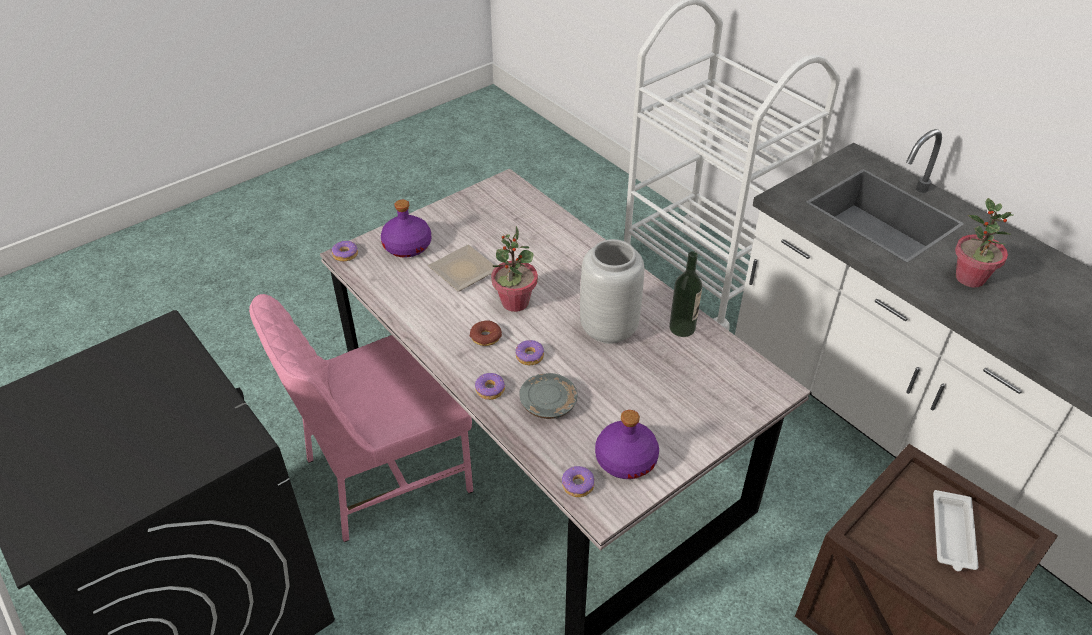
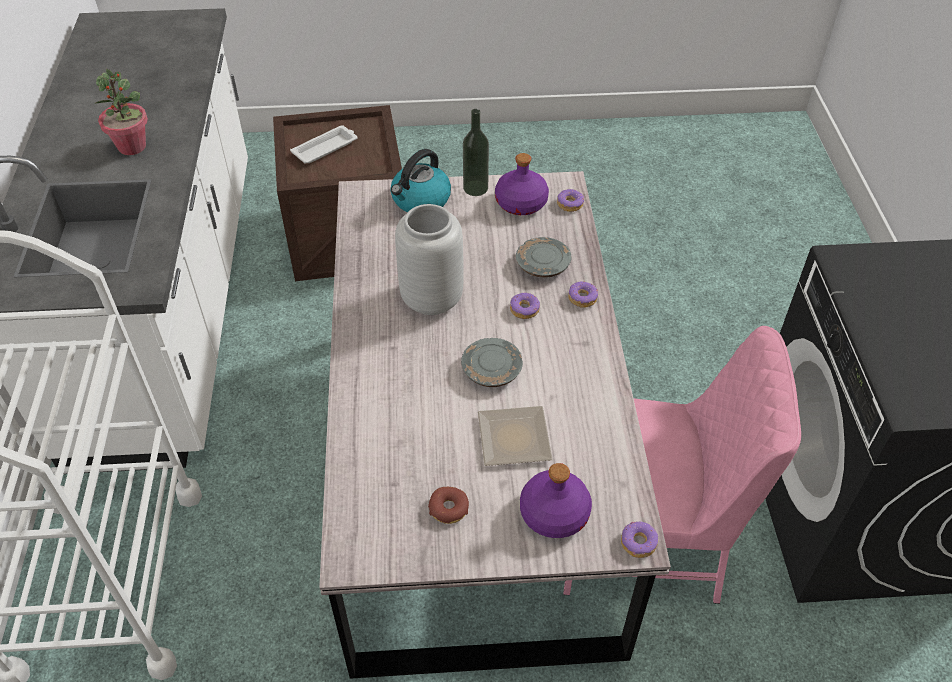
camera: 145 degrees left, 5 degrees up
donut [470,320,502,346] -> donut moved to [428,487,469,524]
potted plant [491,226,538,312] -> grey plate [461,338,523,387]
bottle [669,251,702,337] -> bottle moved to [463,109,489,196]
none -> kettle [391,149,451,212]

